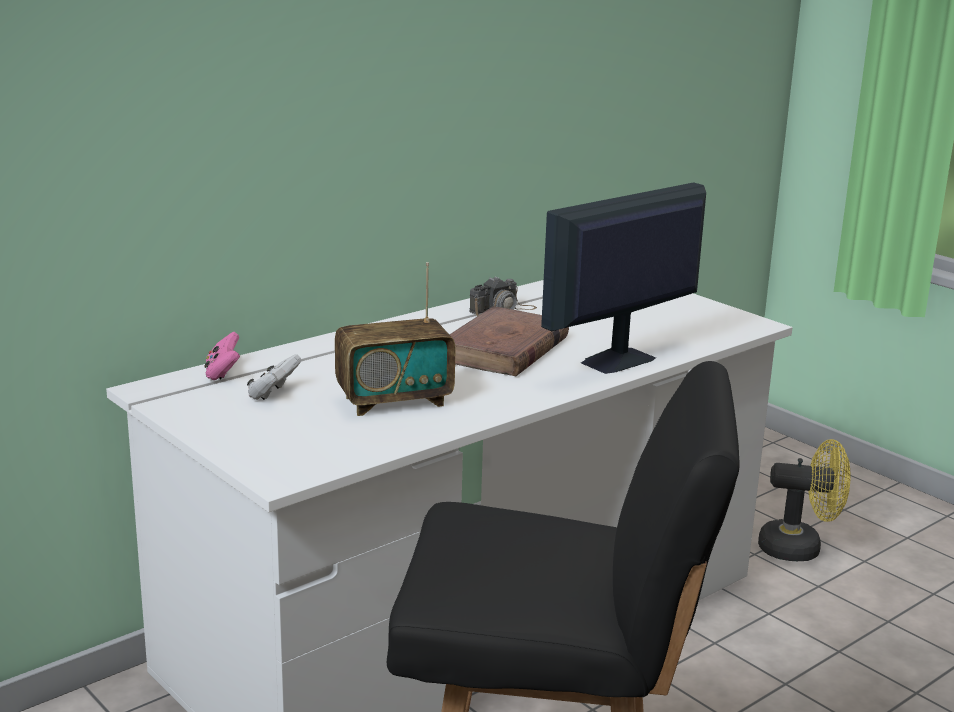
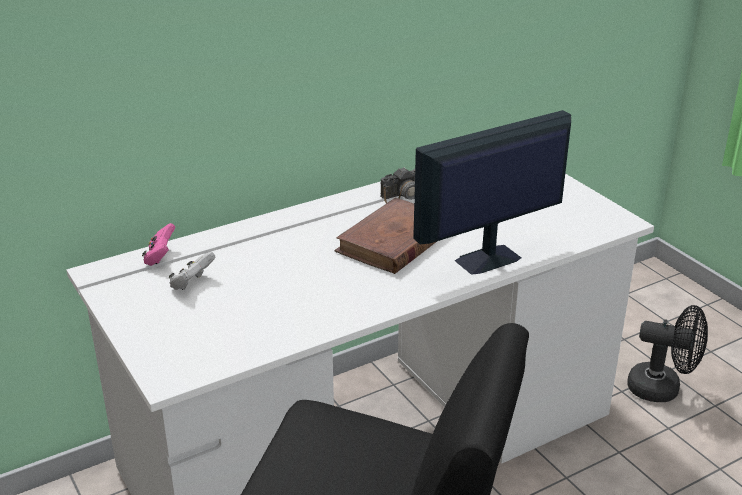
camera: 10 degrees right, 10 degrees up
radio [335,262,456,416] -> none
yellow fan [758,439,851,561] -> black fan [627,305,708,402]

